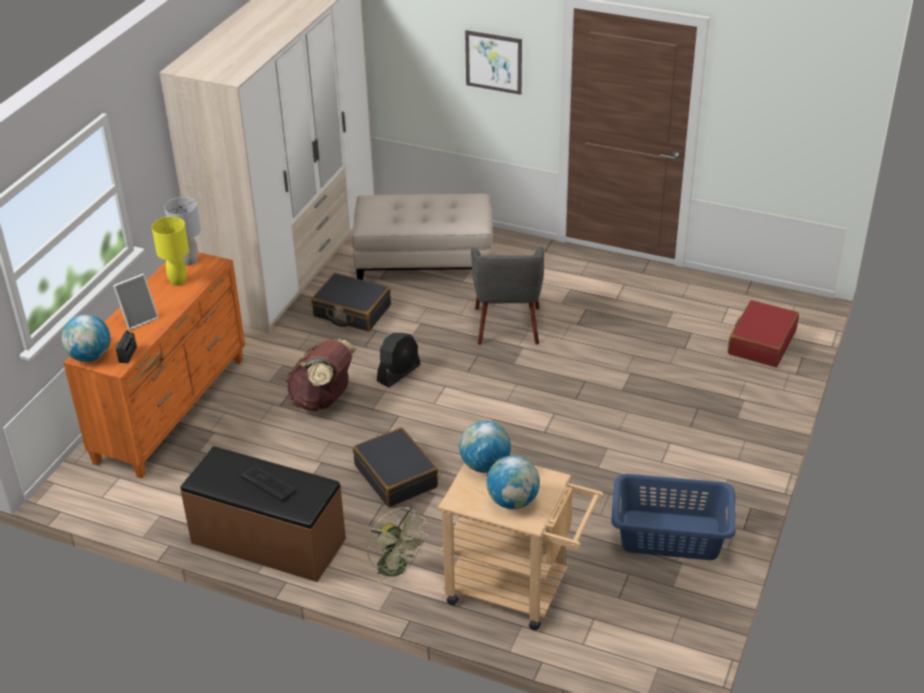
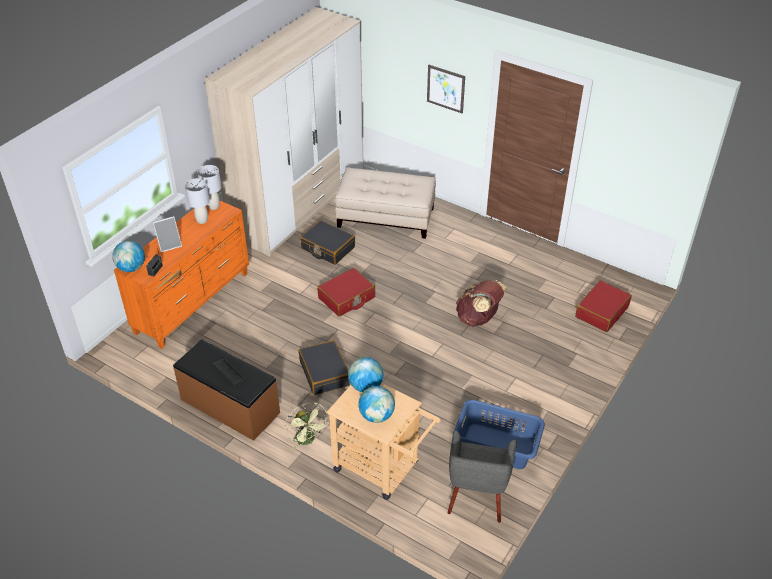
camera: 10 degrees right, 5 degrees up
yellow table lamp [152,217,189,286] -> grey table lamp [185,178,210,224]
brown backpack [286,339,357,411] -> brown backpack moved to [456,280,508,327]
black fan [377,333,421,388] -> red suitcase [317,268,375,317]
grey armchair [471,247,544,345] -> grey armchair moved to [447,430,517,523]

